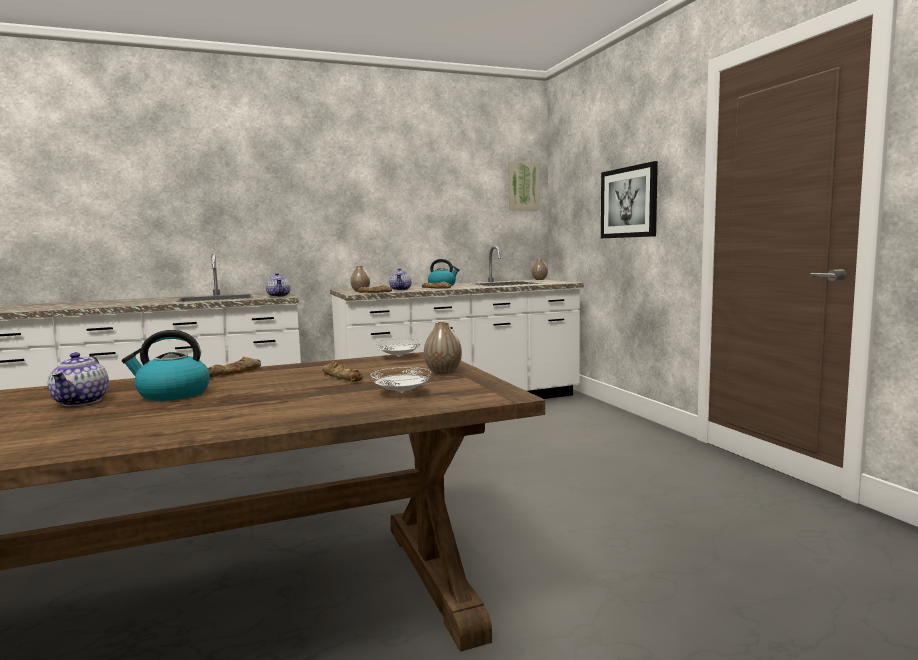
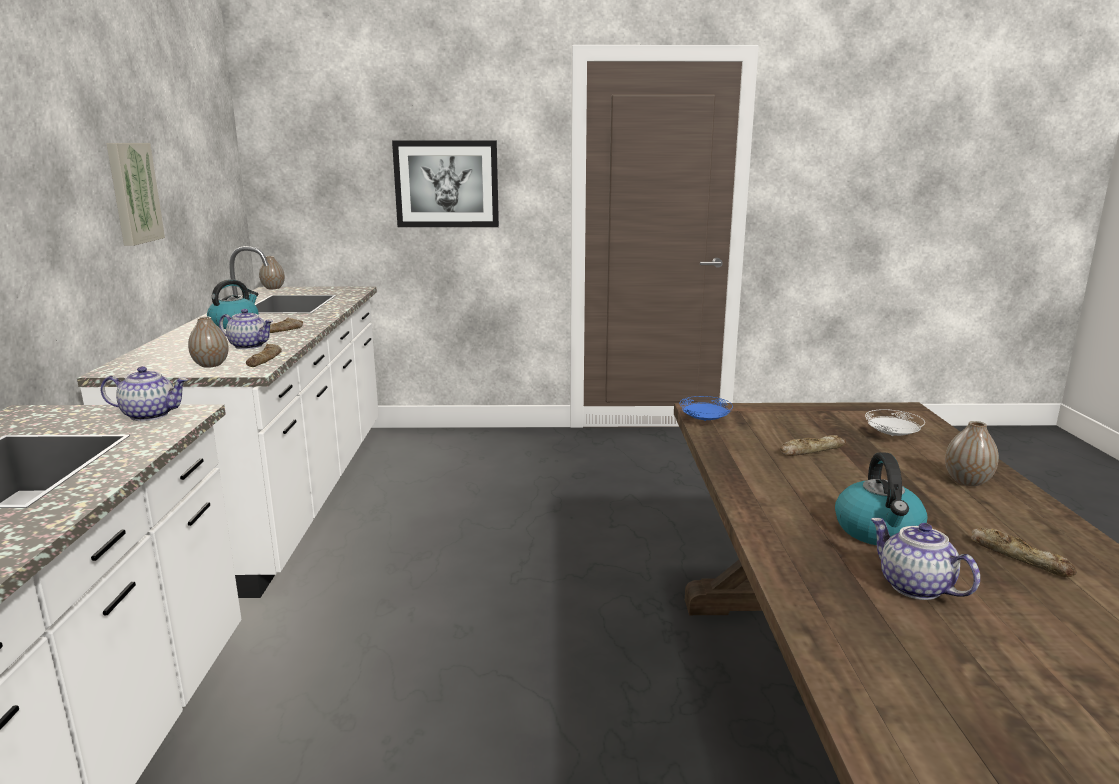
camera: 70 degrees left, 10 degrees up
teapot [48,352,109,406] -> teapot turned 135 degrees counterclockwise [871,518,980,600]
bread [208,357,261,377] -> bread moved to [971,528,1077,577]
white plate [376,338,421,357] -> blue plate [679,396,733,421]
vase [424,322,462,374] -> vase moved to [945,421,999,486]
picture [508,161,539,210] -> picture moved to [106,143,165,246]

